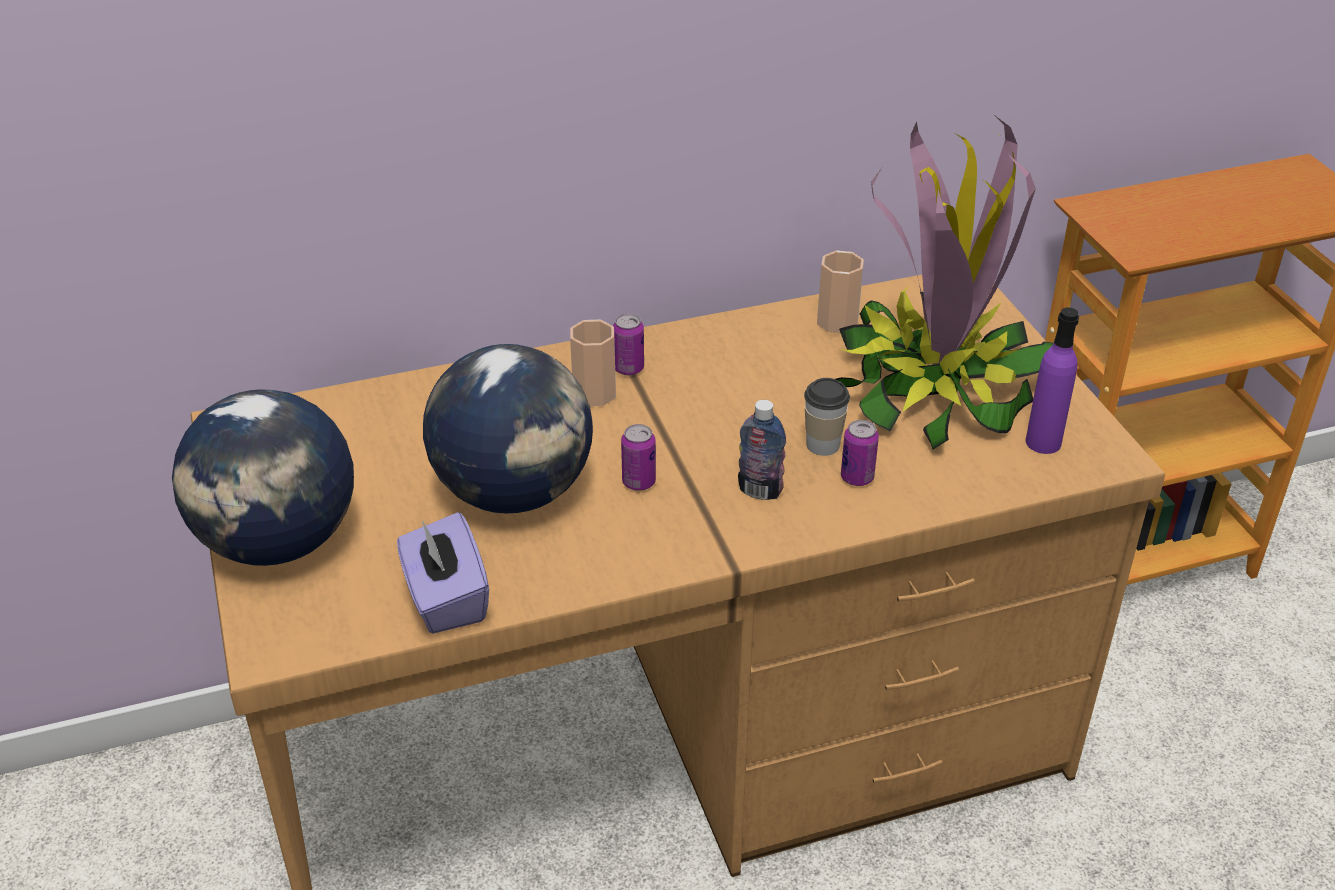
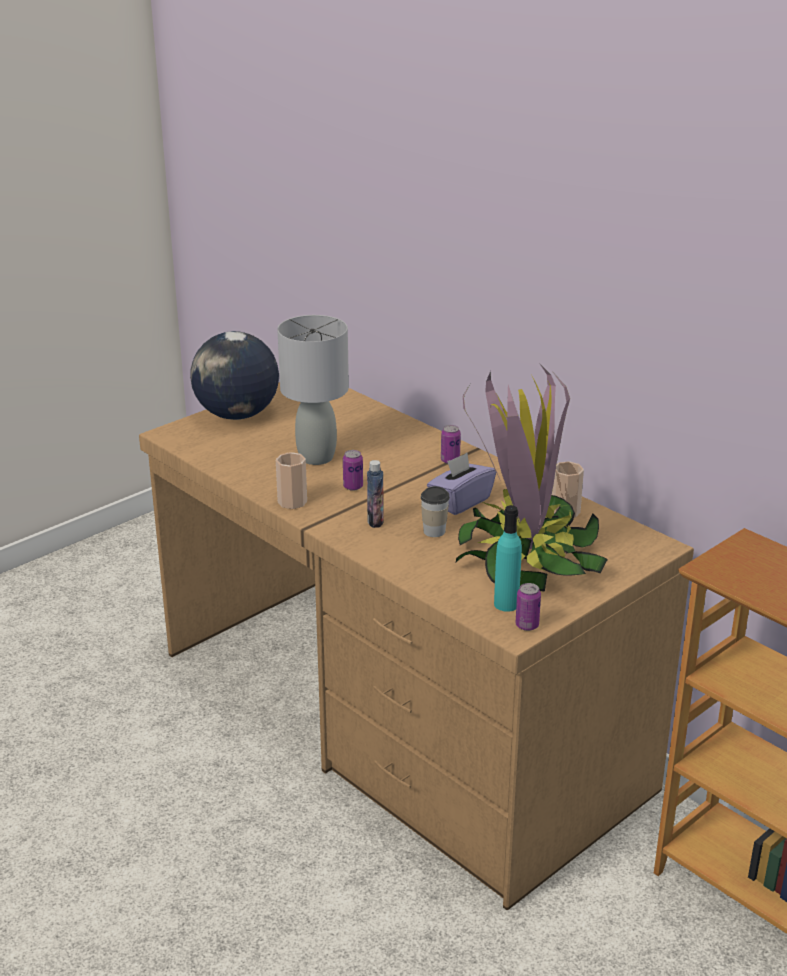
camera: 65 degrees right, 10 degrees down
purple tissue box [397,512,489,634] -> purple tissue box moved to [427,453,496,515]
globe [423,344,593,514] -> grey table lamp [277,315,349,465]
cup [570,320,616,406] -> cup moved to [276,452,307,509]
can [841,420,879,486] -> can moved to [515,583,541,631]
purple bottle [1026,307,1079,454] -> turquoise bottle [494,505,522,612]

